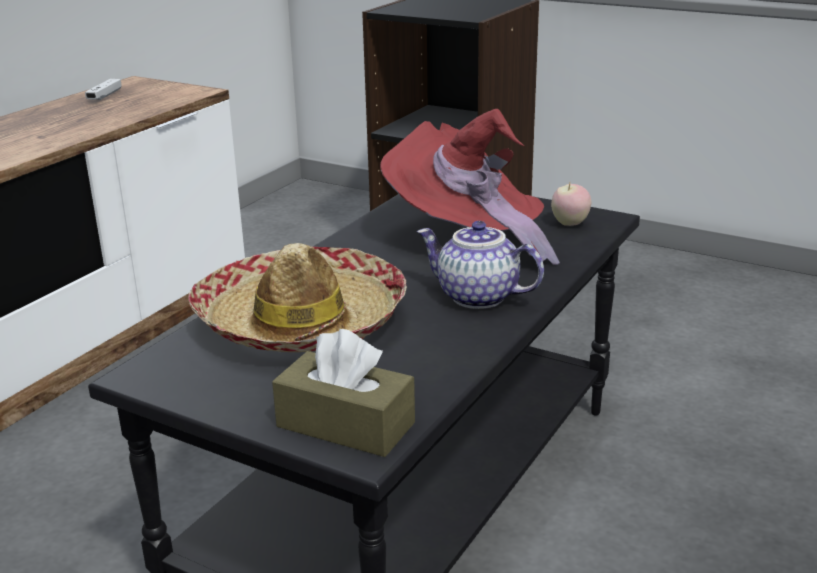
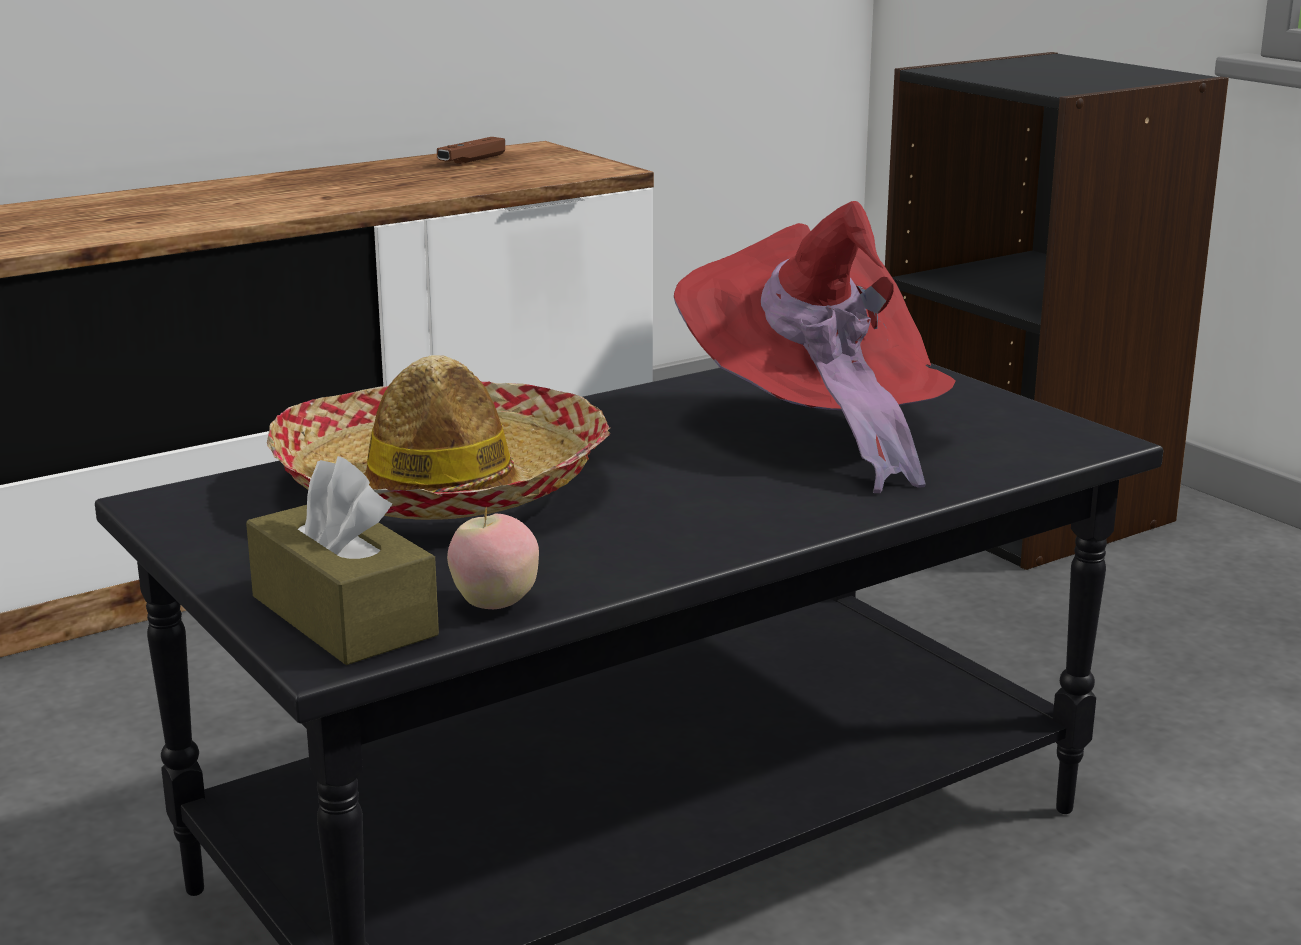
camera: 25 degrees right, 5 degrees down
white game controller [85,79,122,100] -> brown game controller [437,137,505,164]
teapot [417,221,544,309] -> none
apple [551,183,591,226] -> apple moved to [447,507,539,609]

